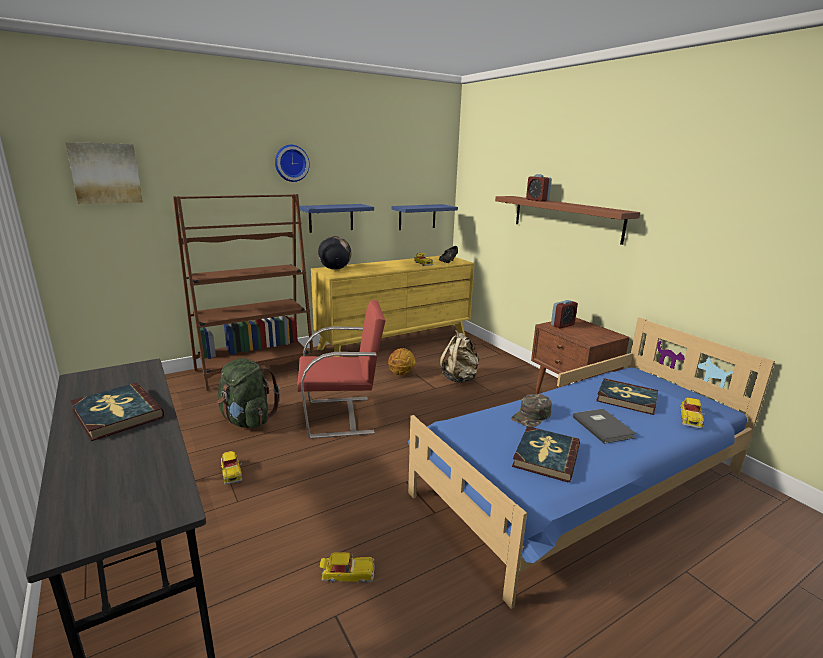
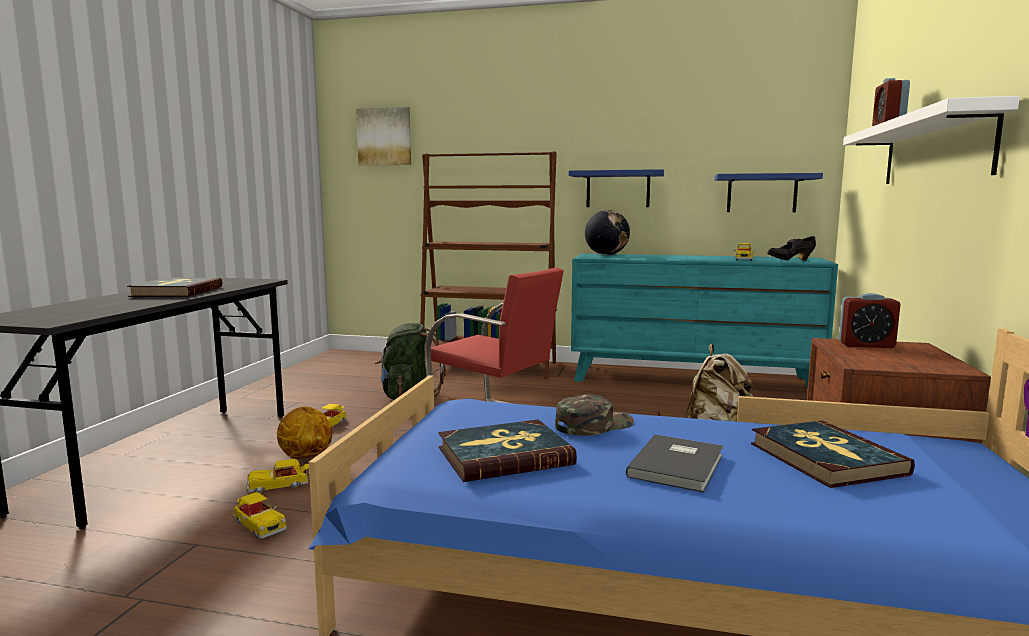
camera: 45 degrees right, 10 degrees down
wall clock [275,145,310,182] -> none
yellow dresser [311,256,475,357] -> turquoise dresser [571,253,838,389]
basketball [388,348,416,376] -> basketball moved to [277,407,332,459]
brown shelf [495,196,640,245] -> white shelf [843,96,1020,184]
green cap [511,394,552,427] -> green cap turned 150 degrees clockwise [555,394,634,436]
toy car [680,398,705,429] -> toy car moved to [247,459,309,493]

